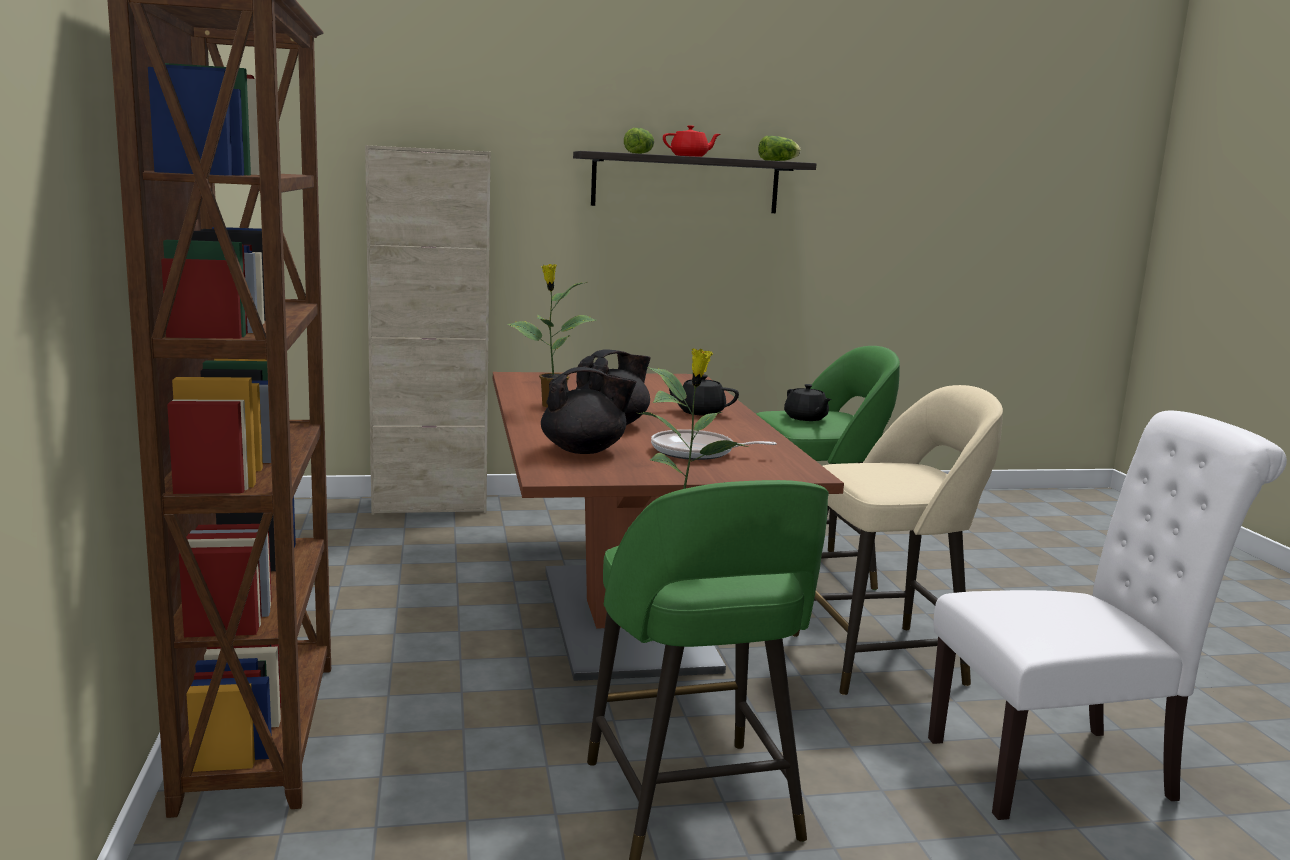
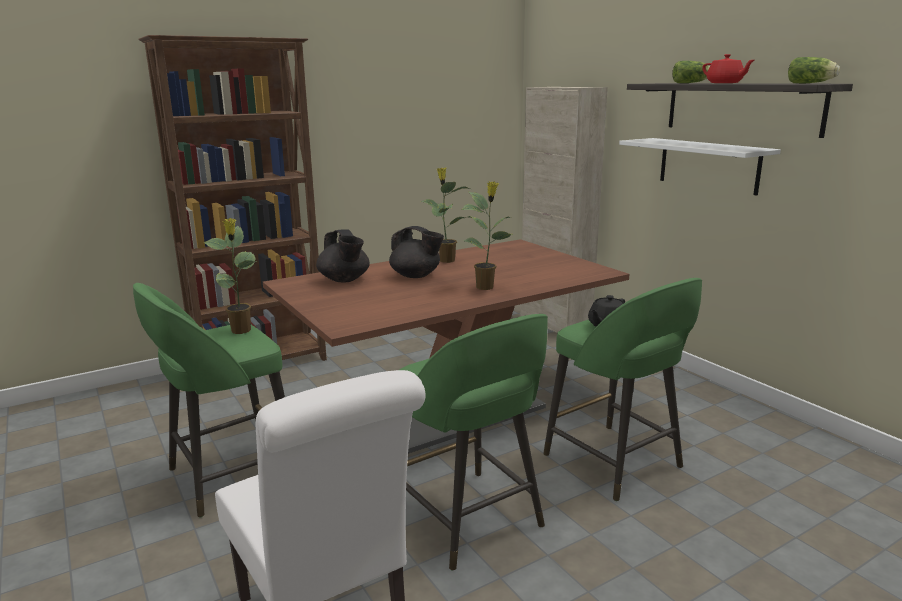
camera: 70 degrees right, 5 degrees up
frying pan [651,429,777,460] -> none
black teapot [662,374,739,416] -> potted plant [461,182,513,290]
beige stool [792,385,1003,695] -> green stool [400,314,548,571]
none -> white shelf [619,138,781,196]

